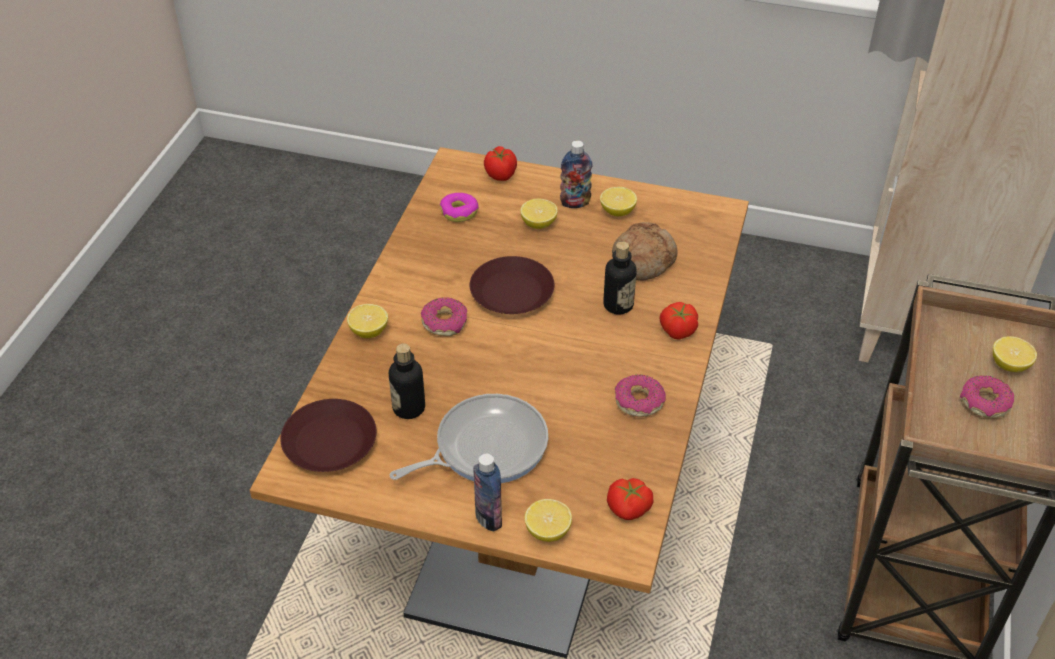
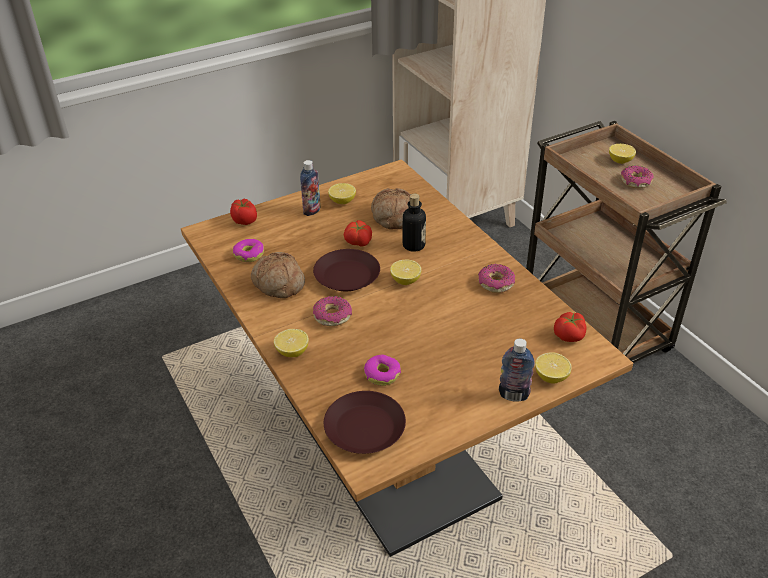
camera: 45 degrees left, 5 degrees down
bottle [389,343,425,419] -> donut [364,355,401,386]
frying pan [389,394,548,483] -> none
lemon [520,199,558,229] -> lemon moved to [390,259,422,285]
tomato [660,302,698,340] -> tomato moved to [344,220,372,246]
none -> bread [251,252,305,298]

